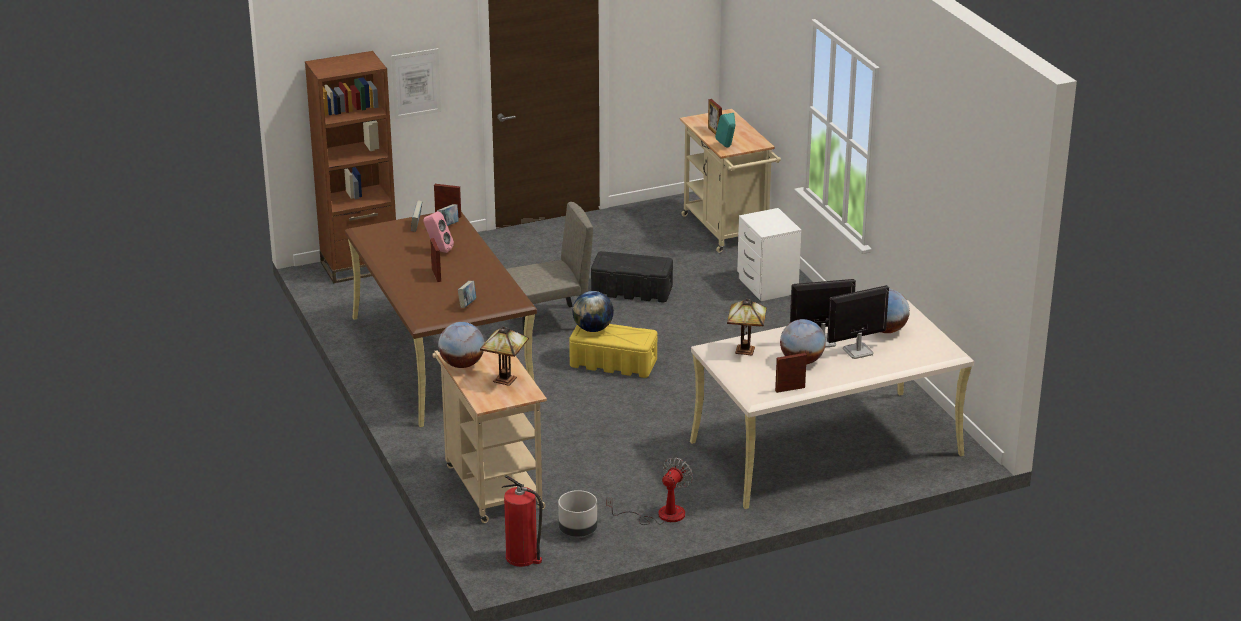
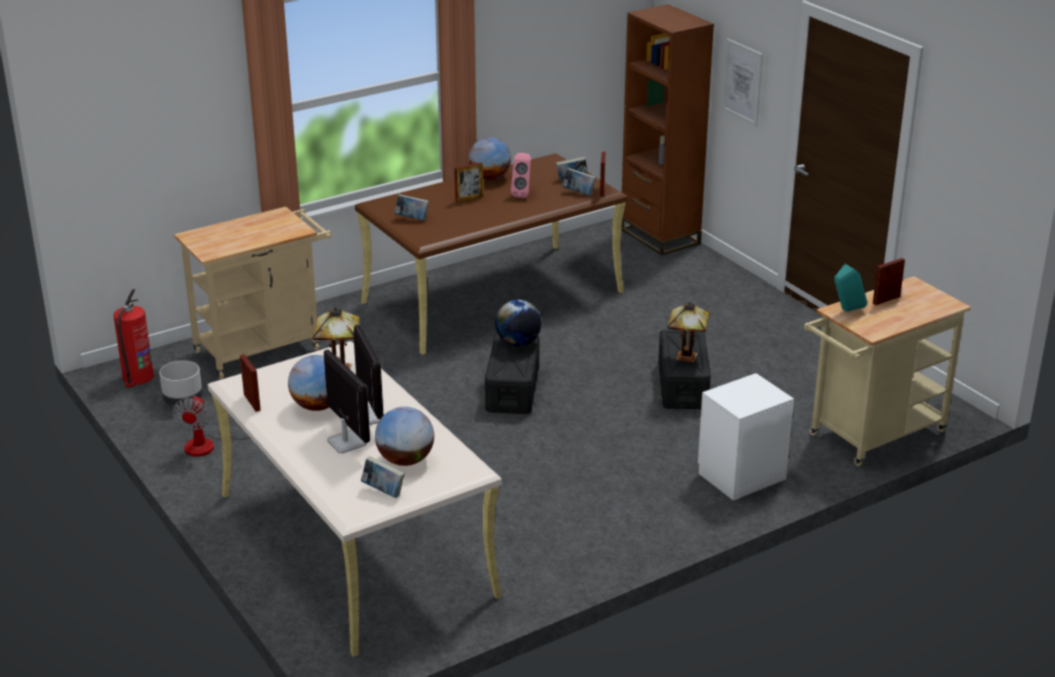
camera: 80 degrees right, 0 degrees up
globe [438,322,484,368] -> globe moved to [468,137,511,180]
table lamp [480,326,529,386] -> table lamp moved to [667,302,710,363]
beige chair [506,202,593,335] -> none
yellow storage box [569,324,657,378] -> black storage box [485,333,539,414]
fan [606,458,693,525] -> fan turned 75 degrees clockwise [172,396,250,456]
none -> book [361,456,405,498]

